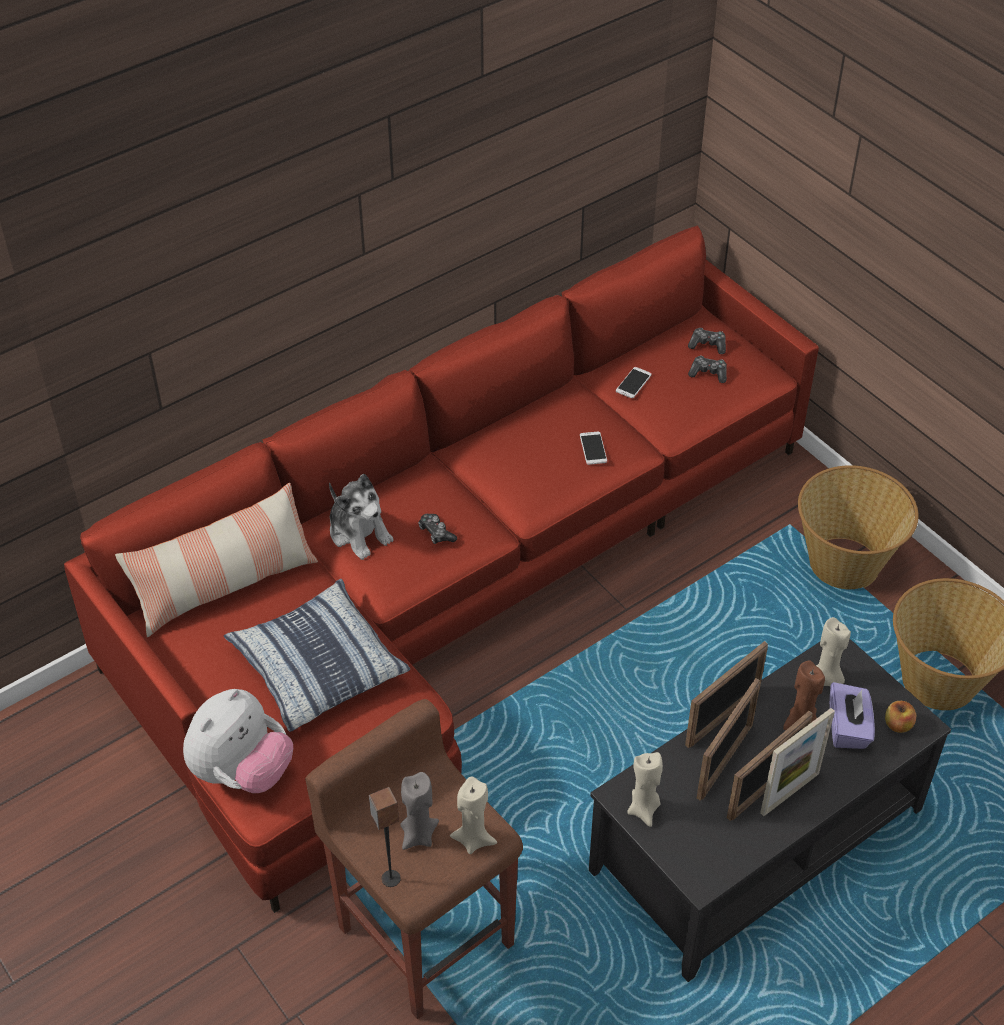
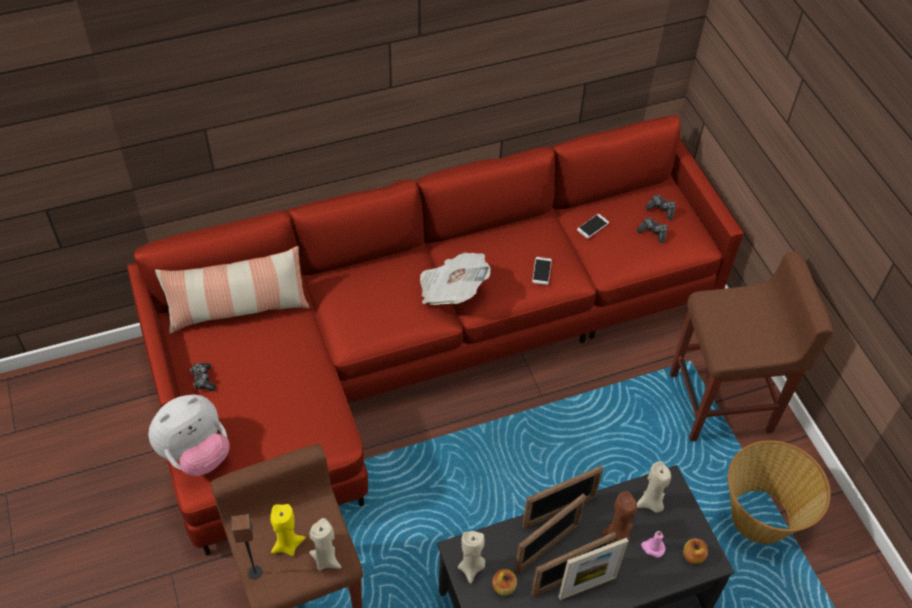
camera: 15 degrees right, 5 degrees up
pillow [224,579,410,732] -> none
plush toy [329,474,394,560] -> none
grey candle [400,772,439,850] -> yellow candle [270,504,306,556]
game controller [418,514,457,544] -> game controller moved to [190,363,216,391]
basket [798,465,918,589] -> brown stool [670,251,833,441]
purple tissue box [830,682,875,749] -> pink candle [641,531,666,558]
none -> newspaper [420,252,491,305]
none -> apple [492,569,517,596]

